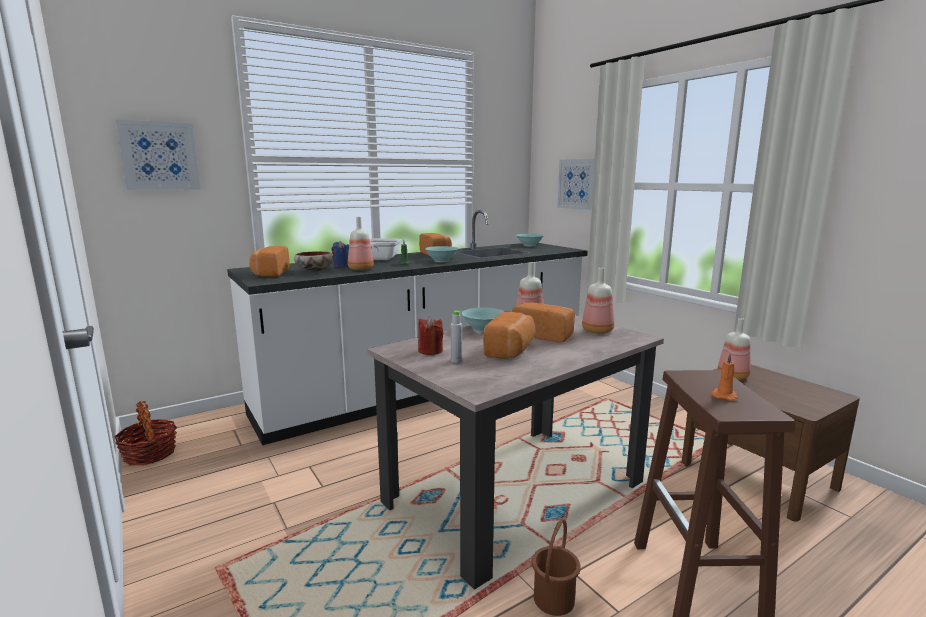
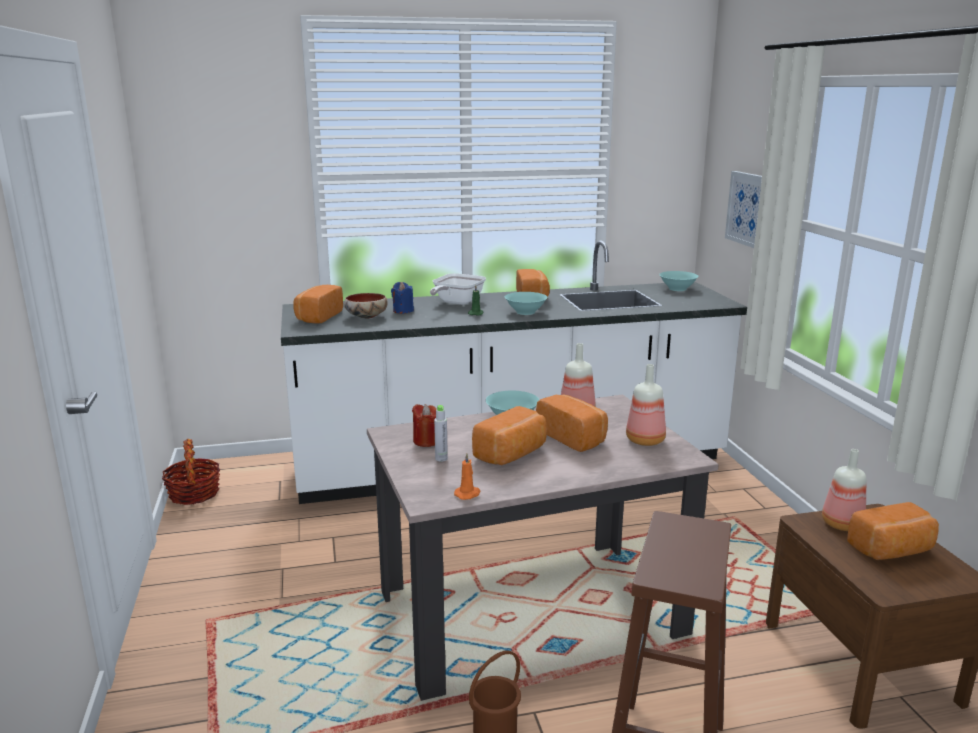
camera: 20 degrees right, 5 degrees up
picture [116,120,200,190] -> none
bottle [348,217,374,270] -> none
orange candle [711,353,737,401] -> orange candle moved to [454,453,480,500]
none -> bread [847,502,939,560]

